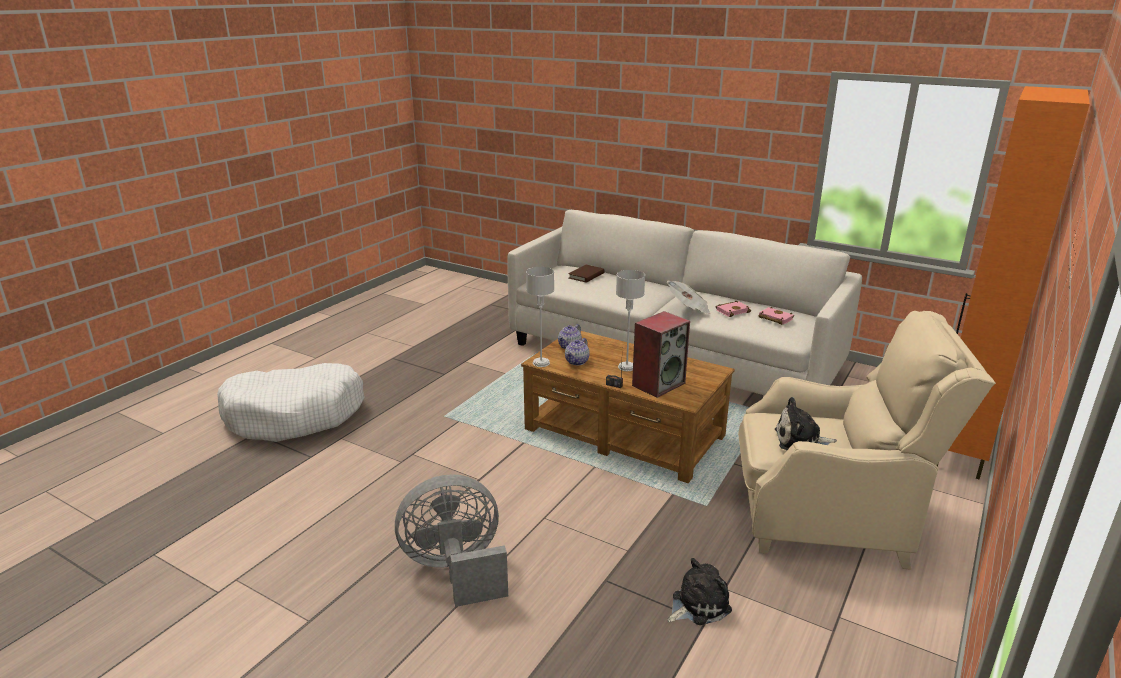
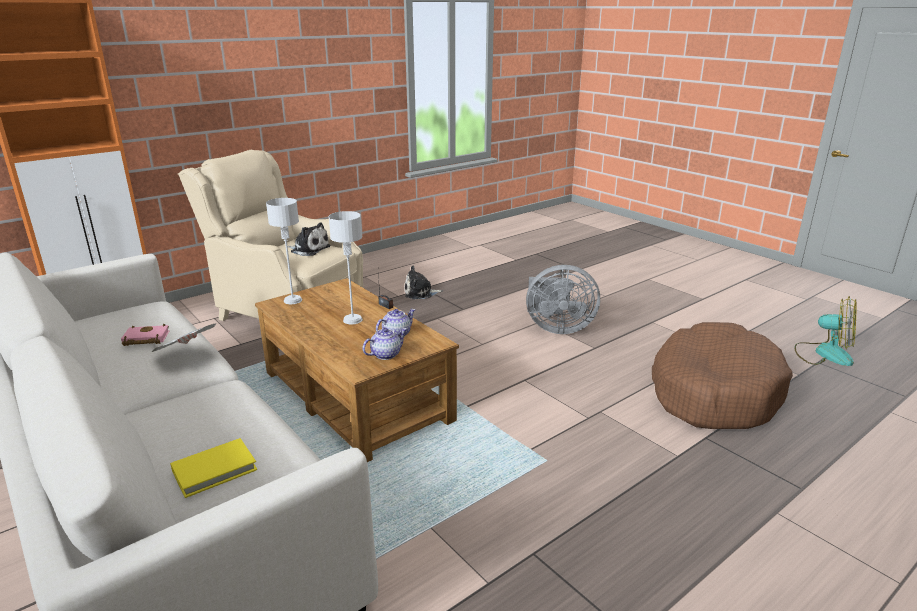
camera: 160 degrees left, 0 degrees up
white dog bed [217,363,364,442] -> none
grey table lamp [526,267,554,367] -> grey table lamp moved to [266,198,302,304]
brown book [568,265,605,283] -> yellow book [170,438,257,498]
speaker [632,311,690,398] -> none
pink book [758,307,794,325] -> none
none -> brown dog bed [652,322,793,429]
none -> fan [794,296,857,366]

